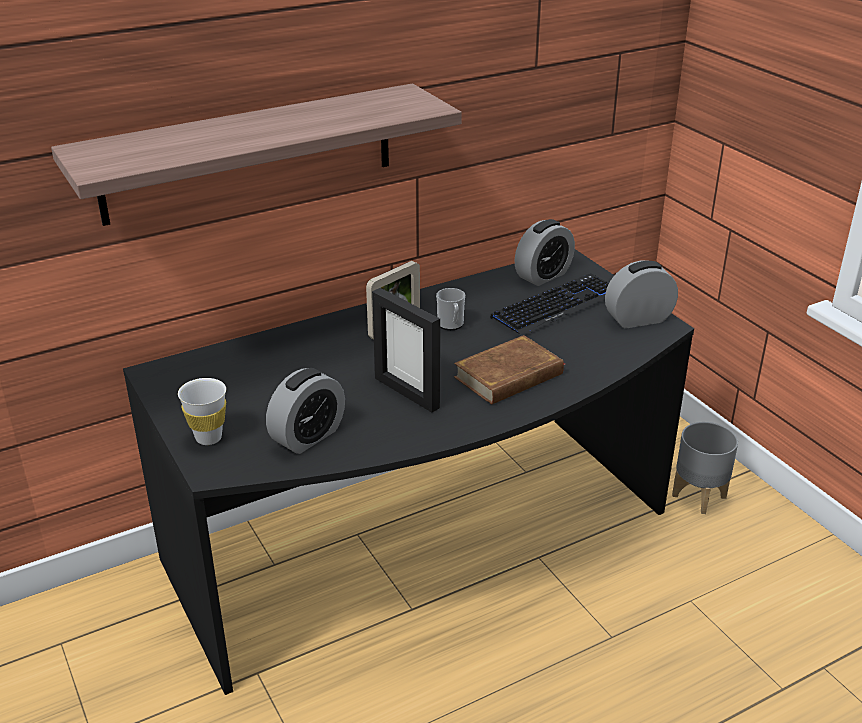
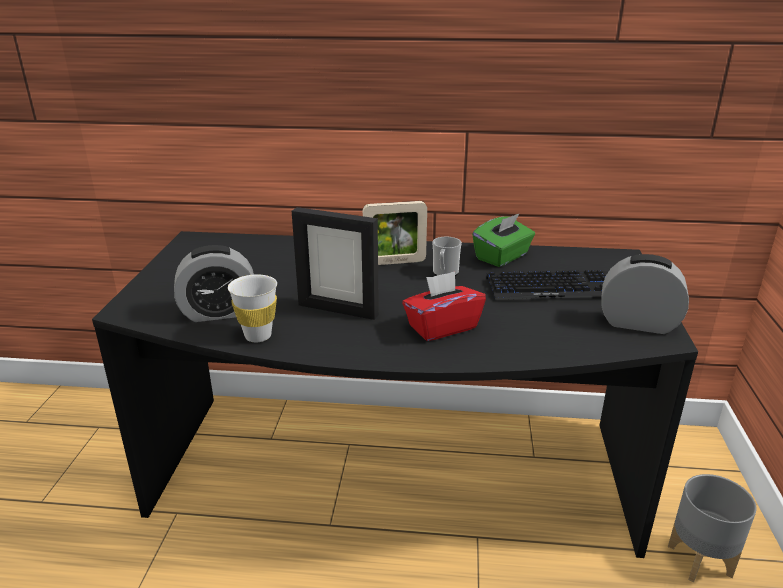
camera: 35 degrees right, 5 degrees down
shelf [51,83,462,226] -> none
white cup [178,378,226,445] -> white cup moved to [228,274,277,342]
picture frame [372,288,440,412] -> picture frame turned 60 degrees counterclockwise [292,207,379,320]
brown book [454,335,565,405] -> red tissue box [402,271,486,341]
alarm clock [515,219,575,286] -> none
none -> green tissue box [472,213,535,267]

